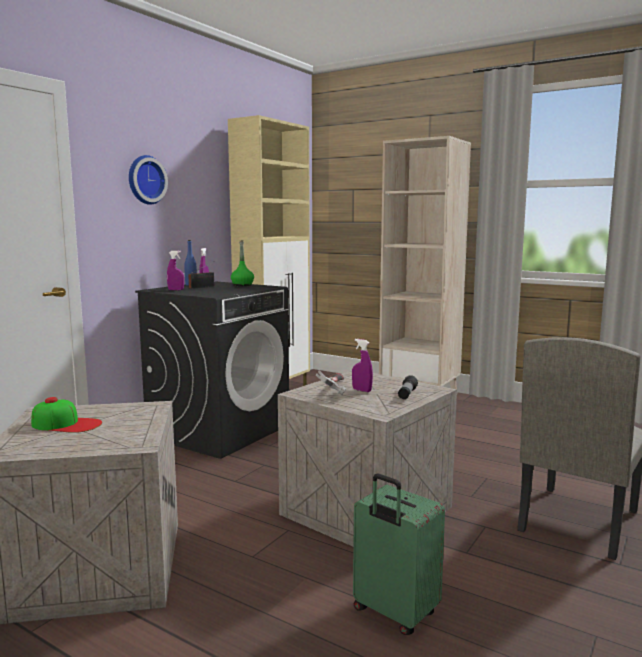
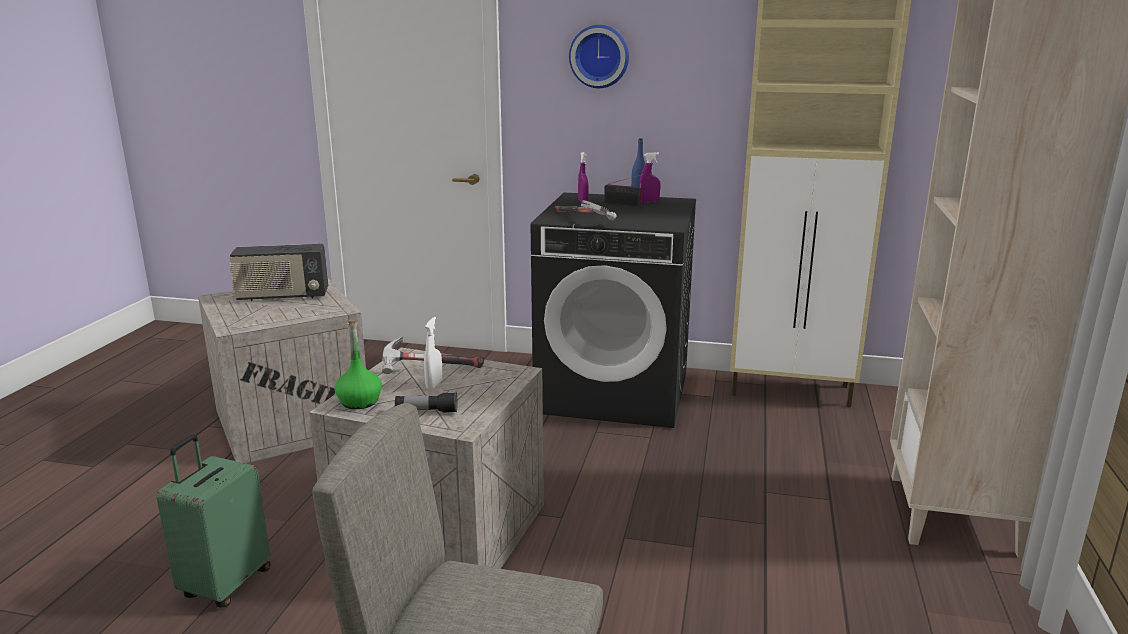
camera: 70 degrees right, 10 degrees up
cap [31,397,102,433] -> radio [229,244,328,301]
green bottle [231,240,254,286] -> green bottle moved to [335,320,382,409]
purple spray bottle [352,339,373,392] -> white spray bottle [424,317,442,389]
none -> hammer [554,200,617,221]

